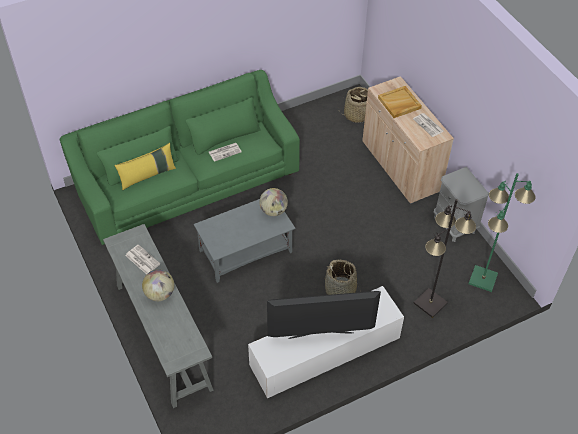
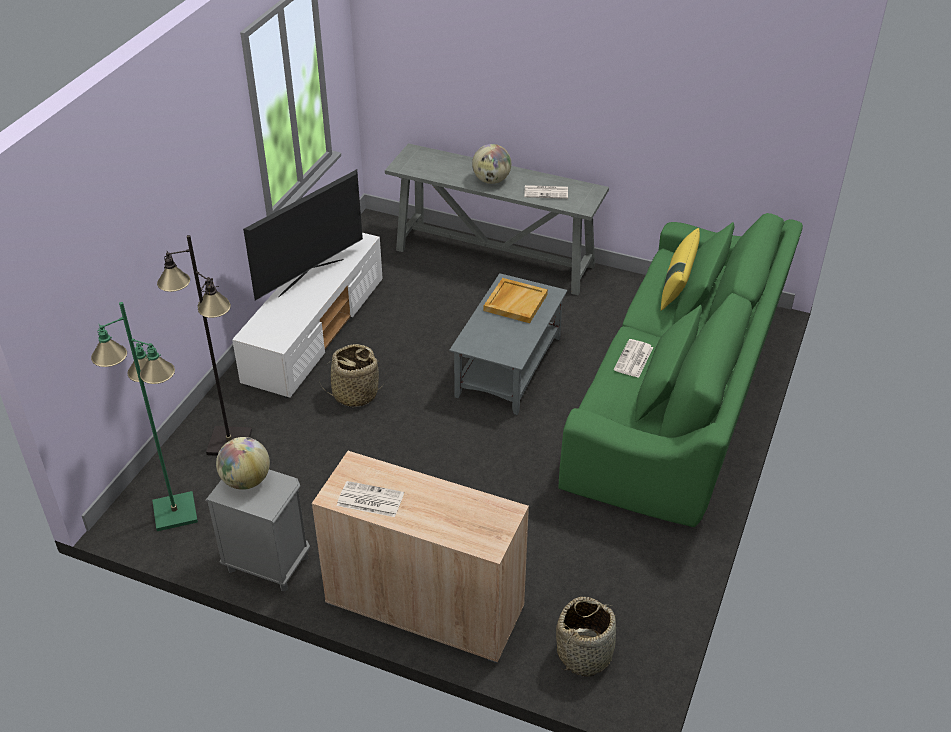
camera: 140 degrees right, 10 degrees down
globe [259,188,288,216] -> globe moved to [216,437,270,490]
beige tray [378,86,422,118] -> beige tray moved to [484,278,548,323]

